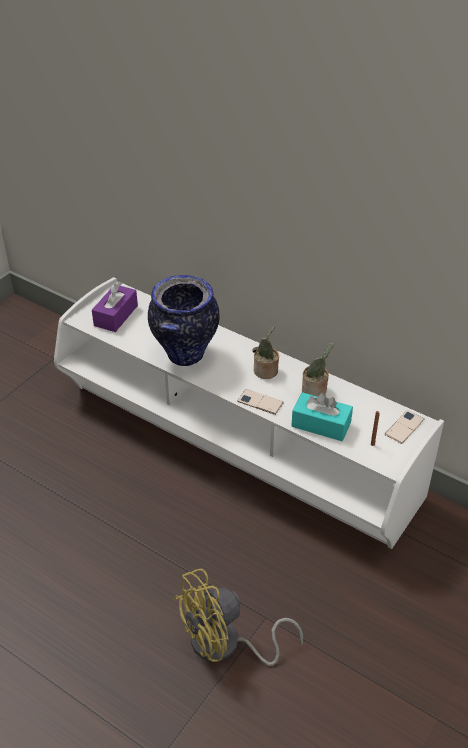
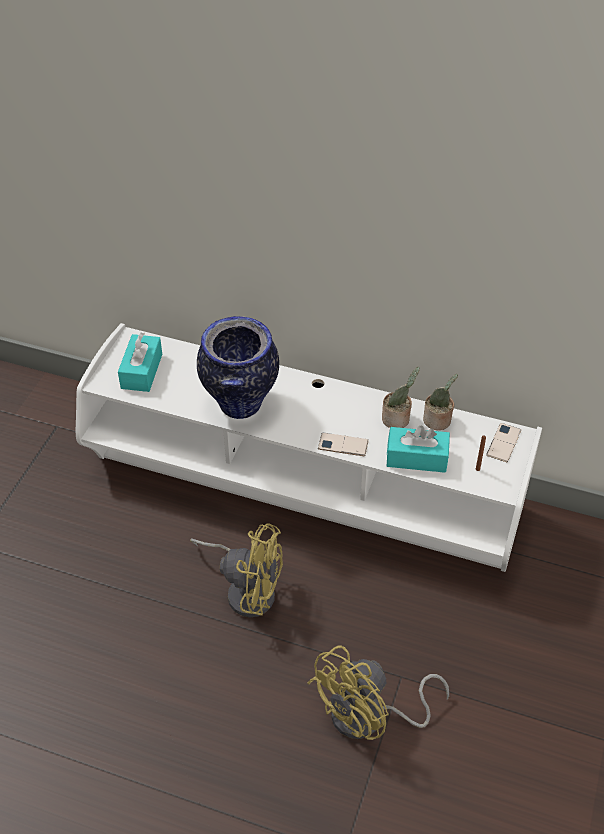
camera: 15 degrees left, 5 degrees up
purple tissue box [92,282,138,332] -> turquoise tissue box [118,333,162,392]
potted plant [254,326,279,379] -> potted plant moved to [423,374,458,430]
none -> yellow fan [190,523,283,617]

